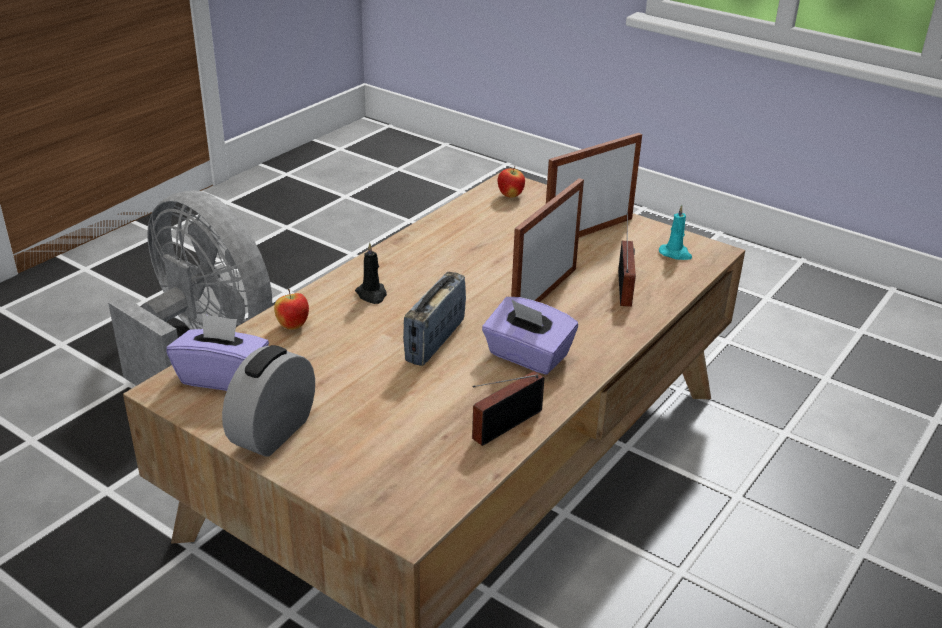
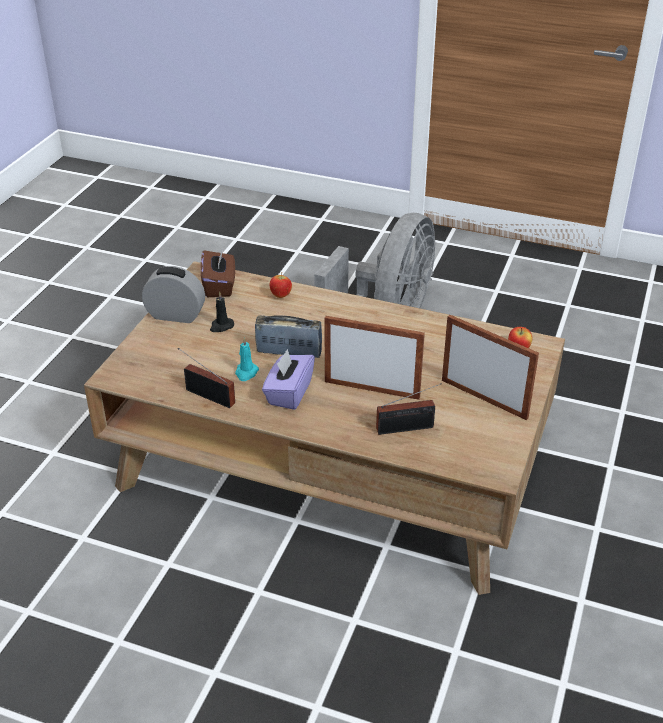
camera: 75 degrees right, 5 degrees up
purple tissue box [166,313,269,391] -> brown tissue box [201,250,235,297]
black candle [355,243,387,304] -> black candle moved to [210,291,234,332]
turquoise candle [659,205,692,260] -> turquoise candle moved to [235,337,259,381]

